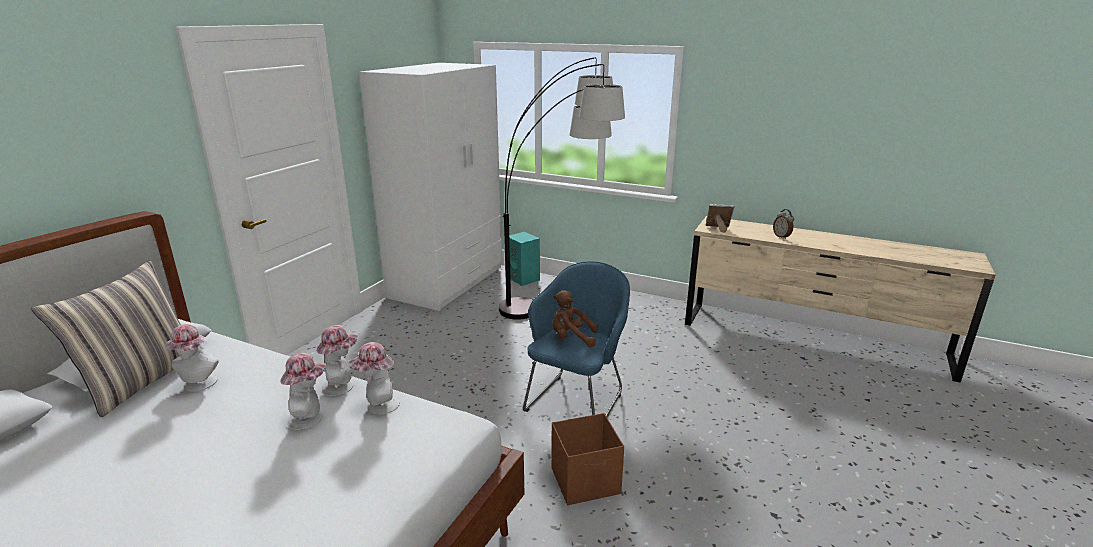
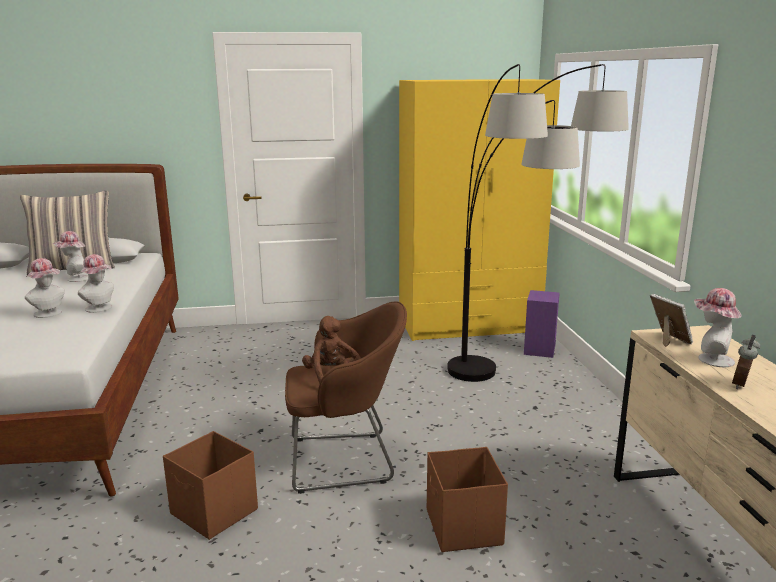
camera: 55 degrees right, 5 degrees down
hat [349,342,400,414] -> hat moved to [694,288,742,367]
white wardrobe [359,63,502,311] -> yellow wardrobe [399,79,560,341]
turquoise speaker [509,232,540,286] -> purple speaker [524,290,560,358]
blue armchair [523,261,630,417] -> brown armchair [285,301,407,494]
none -> brown storage box [427,447,508,552]

